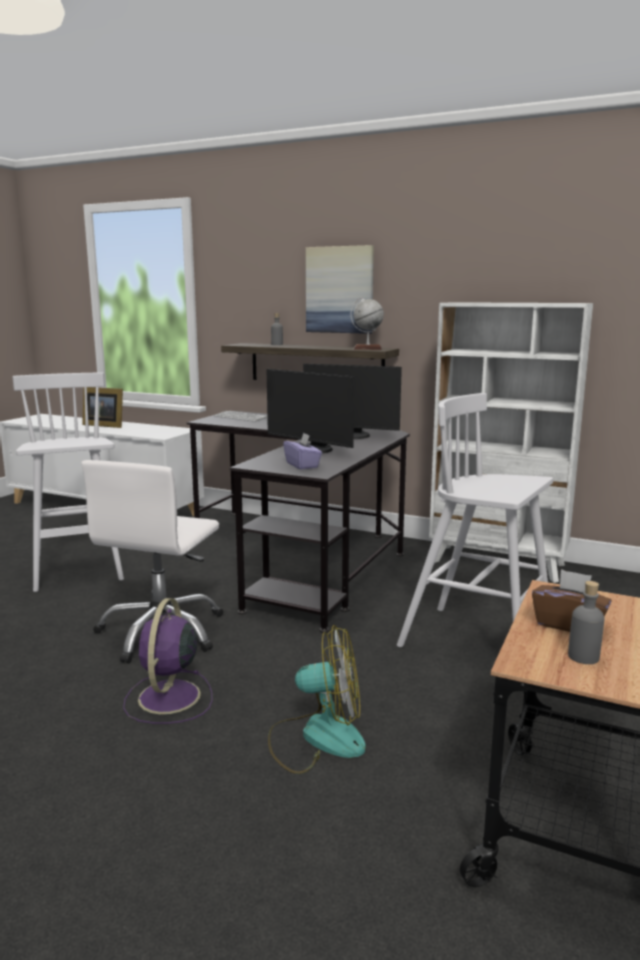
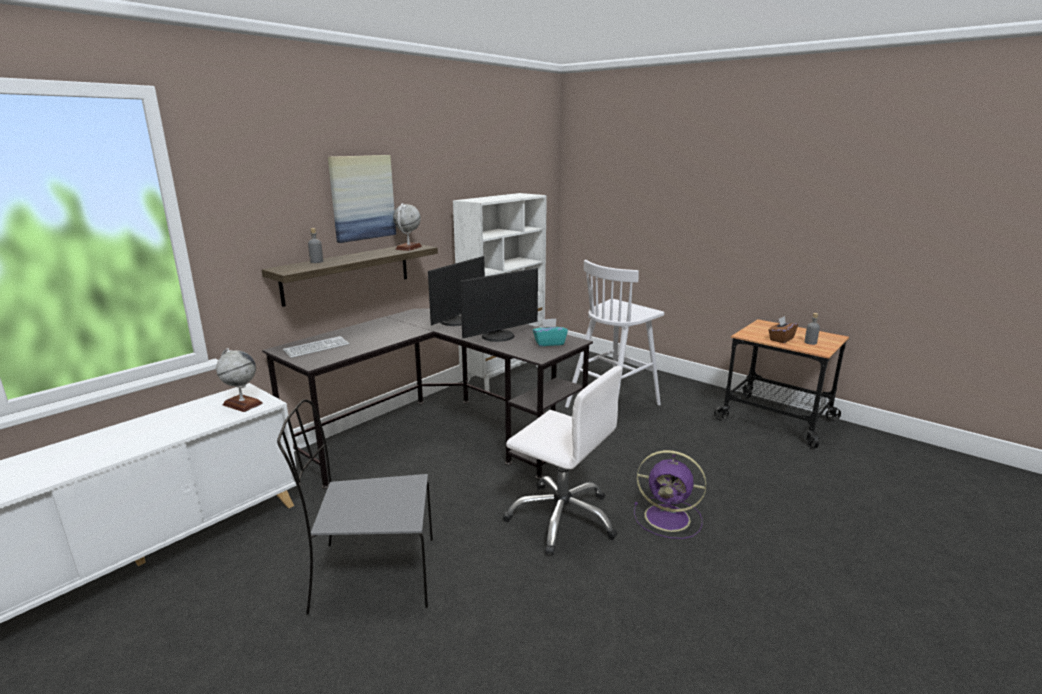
camera: 75 degrees left, 5 degrees up
white stool [12,373,124,592] -> grey chair [277,399,433,615]
picture frame [82,387,123,428] -> none
fan [268,625,366,774] -> none
purple tissue box [283,433,322,469] -> turquoise tissue box [533,318,568,346]
none -> globe [216,348,263,412]

